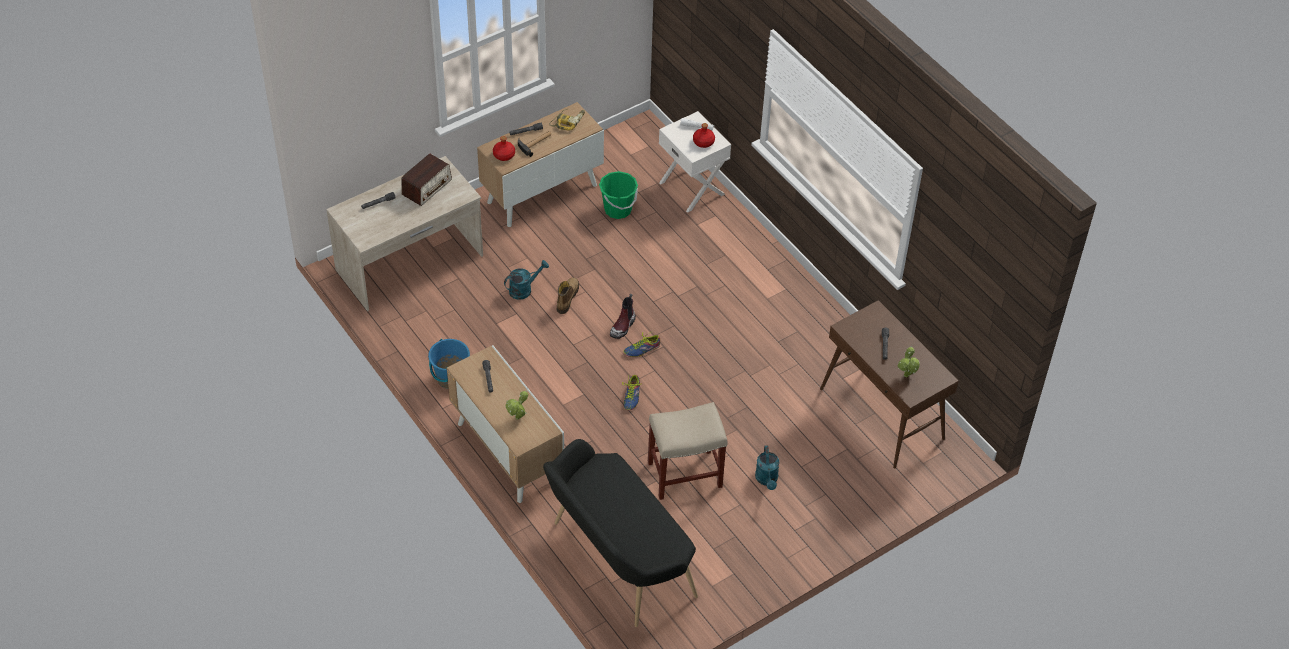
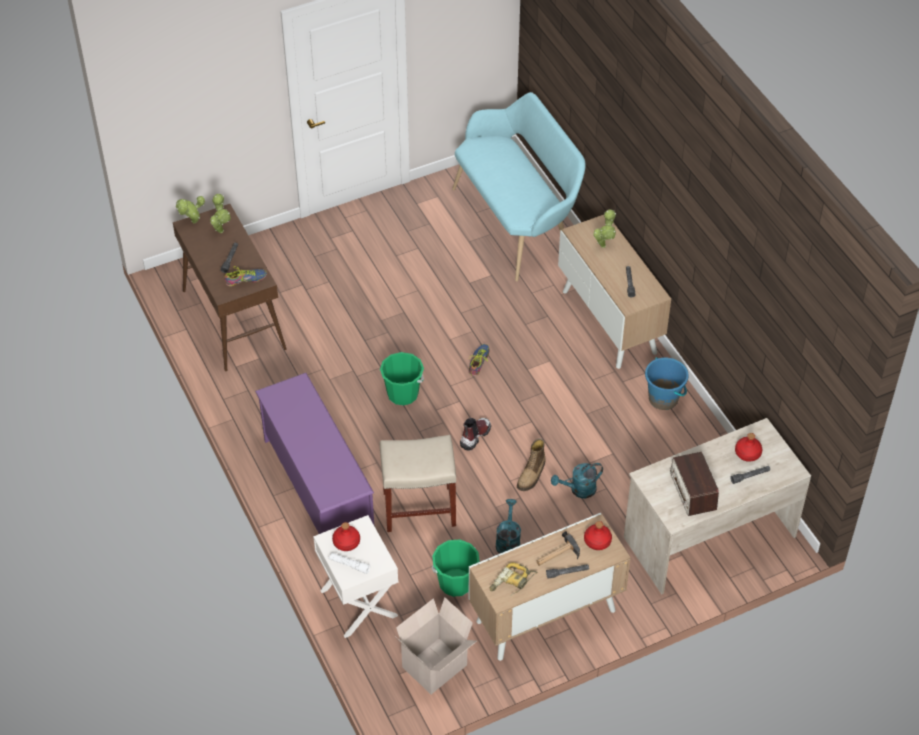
camera: 170 degrees left, 0 degrees up
radio [402,154,452,206] -> radio turned 60 degrees counterclockwise [670,452,719,516]
black bench [543,439,698,627] -> turquoise bench [452,92,586,281]
shoe [624,332,660,357] -> shoe moved to [224,266,267,286]
beige stool [648,402,728,500] -> beige stool moved to [380,435,456,532]
turquoise watering can [755,445,779,490] -> turquoise watering can moved to [496,499,521,554]
none -> potted plant [176,196,205,223]
none -> purple shoe rack [255,373,374,534]
none -> green bucket [380,352,424,406]
none -> cardboard box [395,597,477,694]
none -> red bottle [735,433,763,462]

